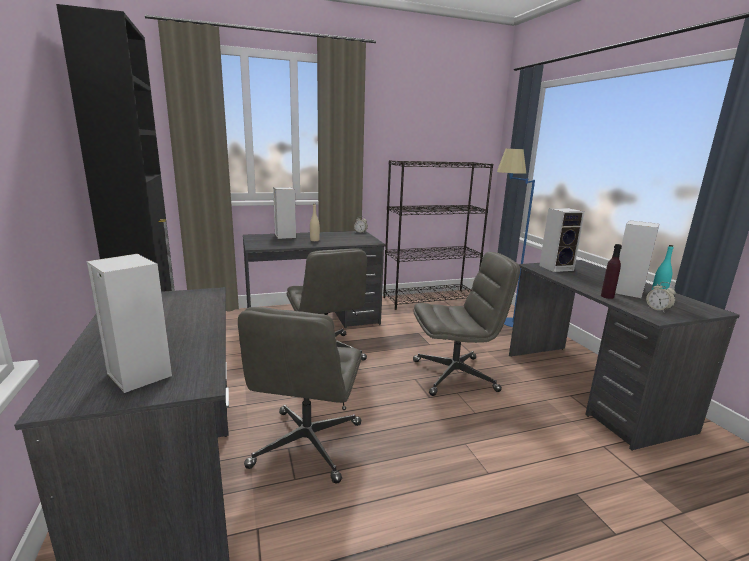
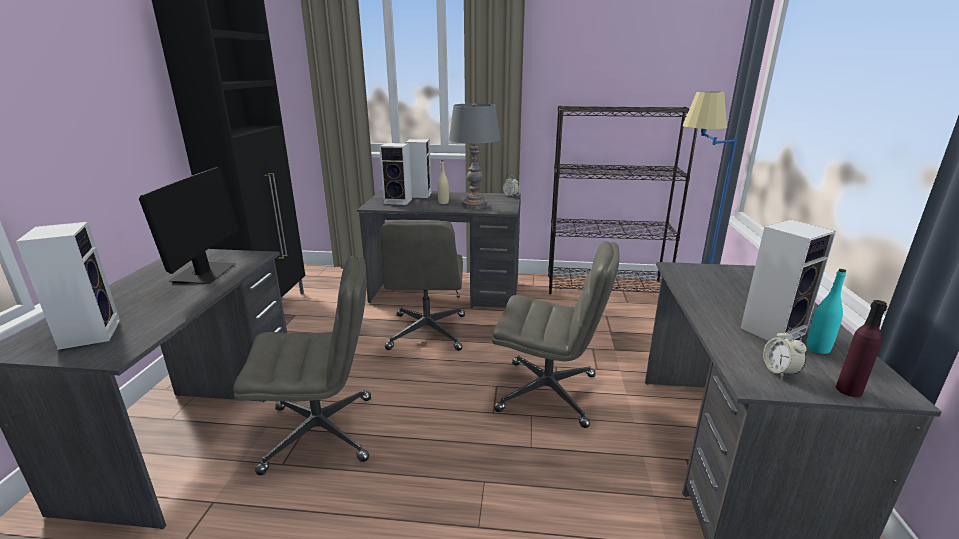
camera: 25 degrees right, 5 degrees up
grey office chair [238,307,361,484] -> grey office chair turned 135 degrees counterclockwise [233,256,371,475]
speaker [539,208,585,272] -> speaker moved to [379,143,412,205]
purple bottle [601,244,622,299] -> purple bottle moved to [836,300,887,397]
none -> monitor [139,167,239,284]
none -> grey table lamp [449,103,500,209]

